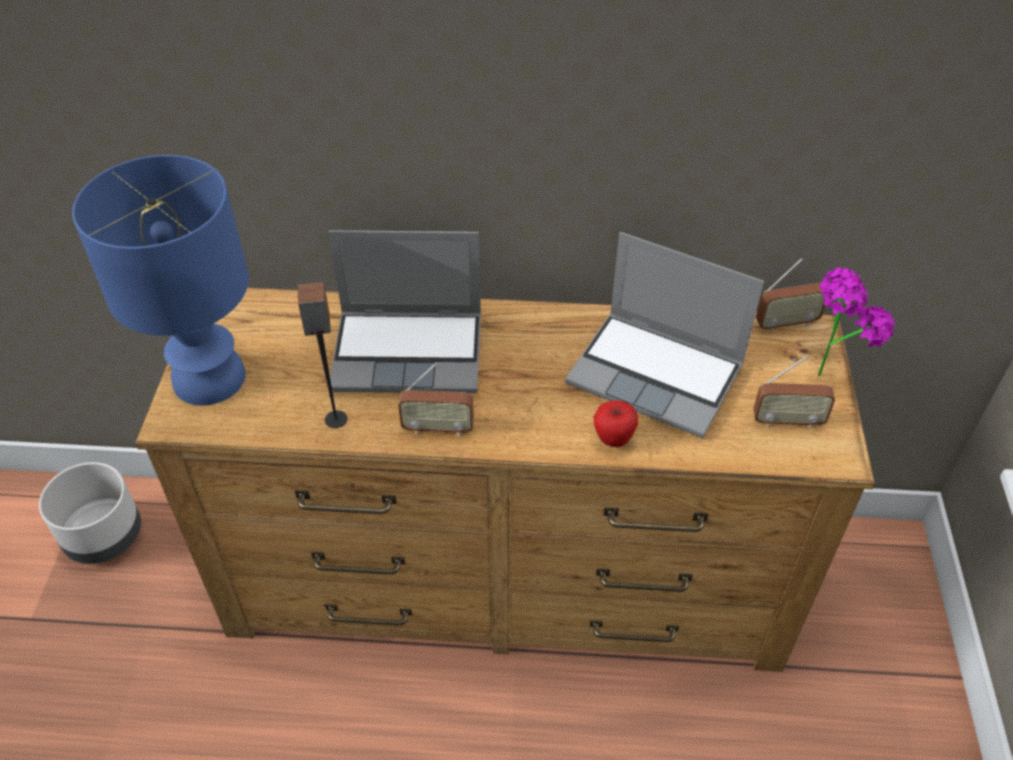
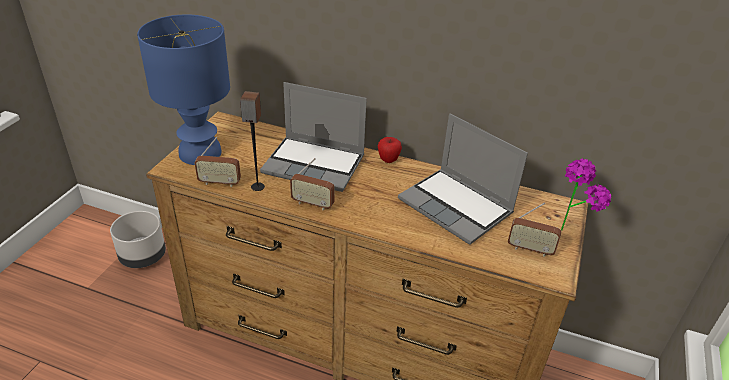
camera: 15 degrees right, 10 degrees down
apple [594,400,638,447] -> apple moved to [378,137,402,163]
radio [756,258,825,332] -> radio moved to [194,137,241,187]

